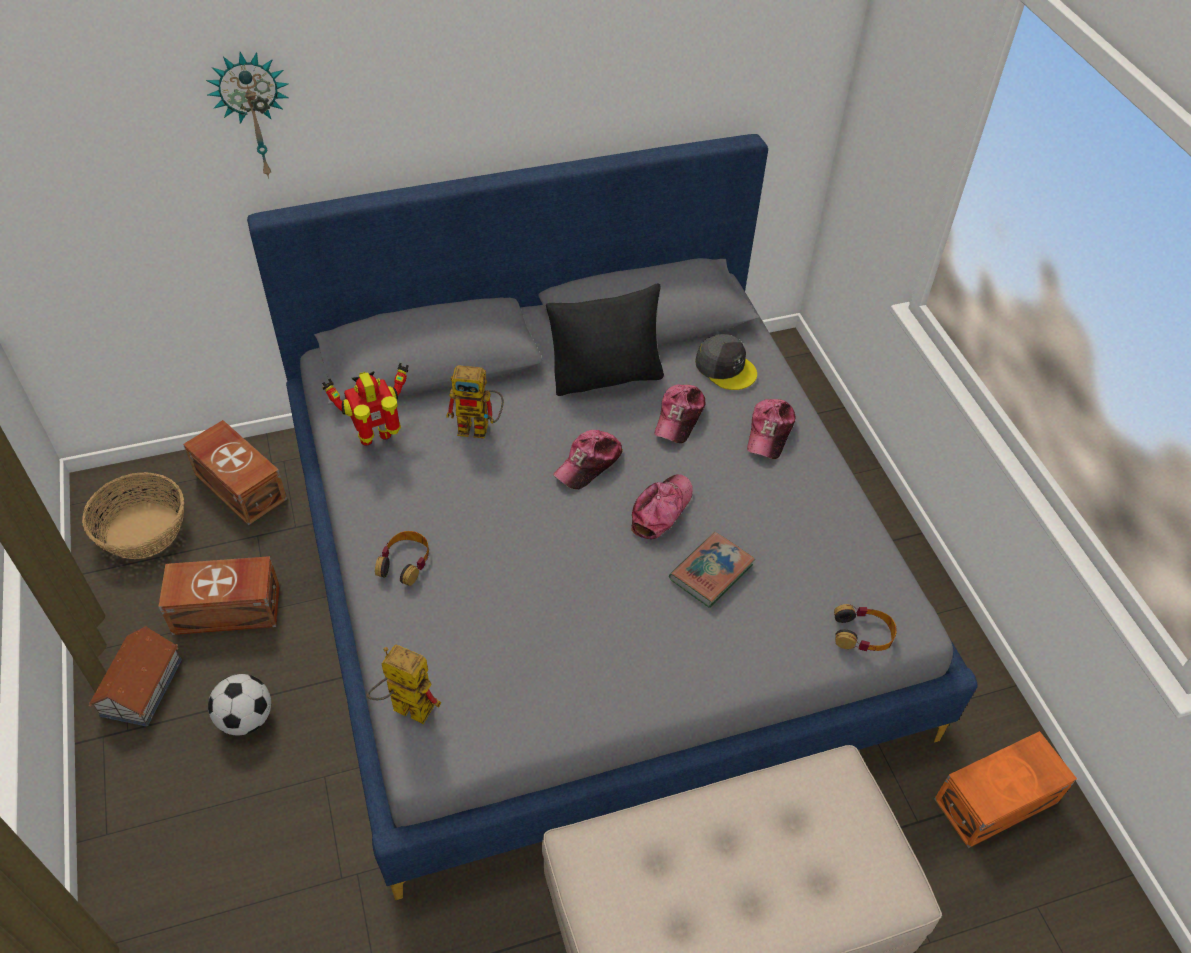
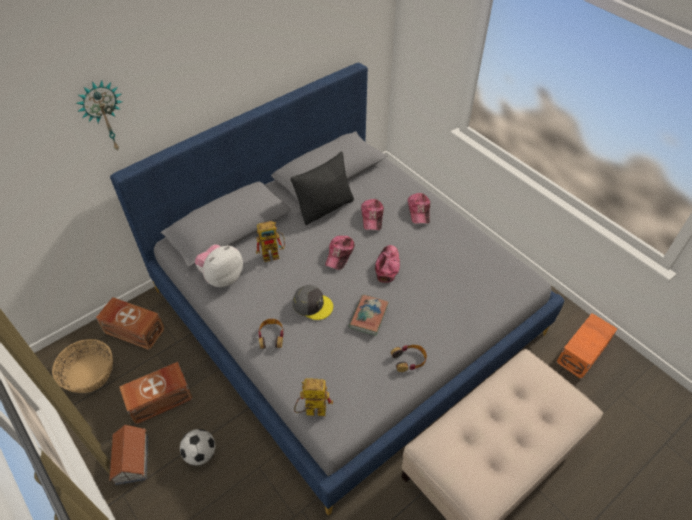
camera: 20 degrees left, 0 degrees up
toy robot [322,363,409,446] -> plush toy [195,244,243,287]
book [669,532,755,608] -> book moved to [349,294,389,336]
grey cap [695,334,757,390] -> grey cap moved to [293,285,333,320]
headphones [834,604,897,651] -> headphones moved to [391,345,427,372]

